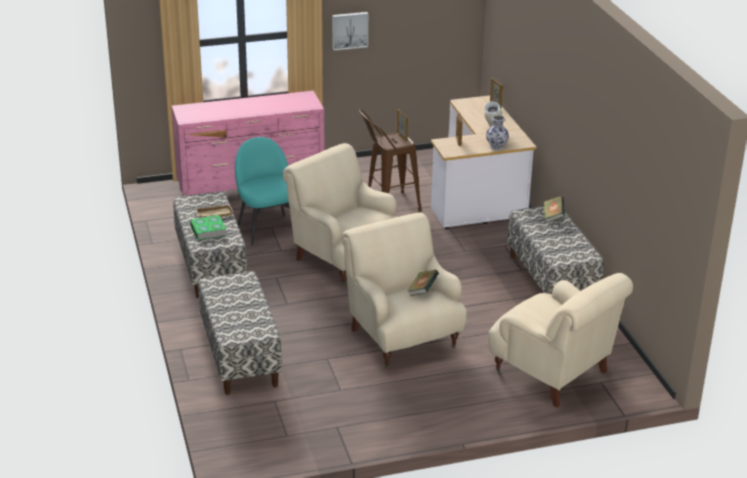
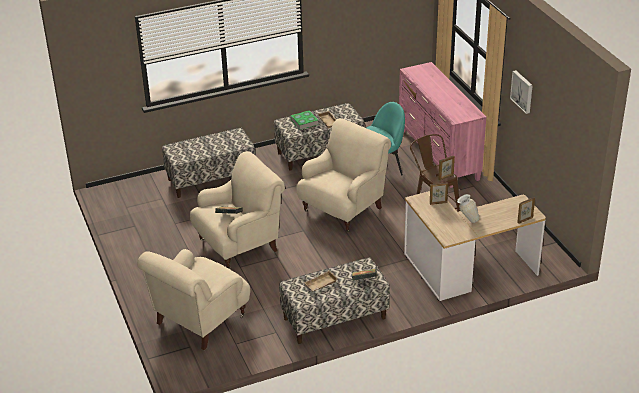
camera: 85 degrees right, 5 degrees up
vase [486,115,509,150] -> none
none -> beige tray [304,270,338,291]

